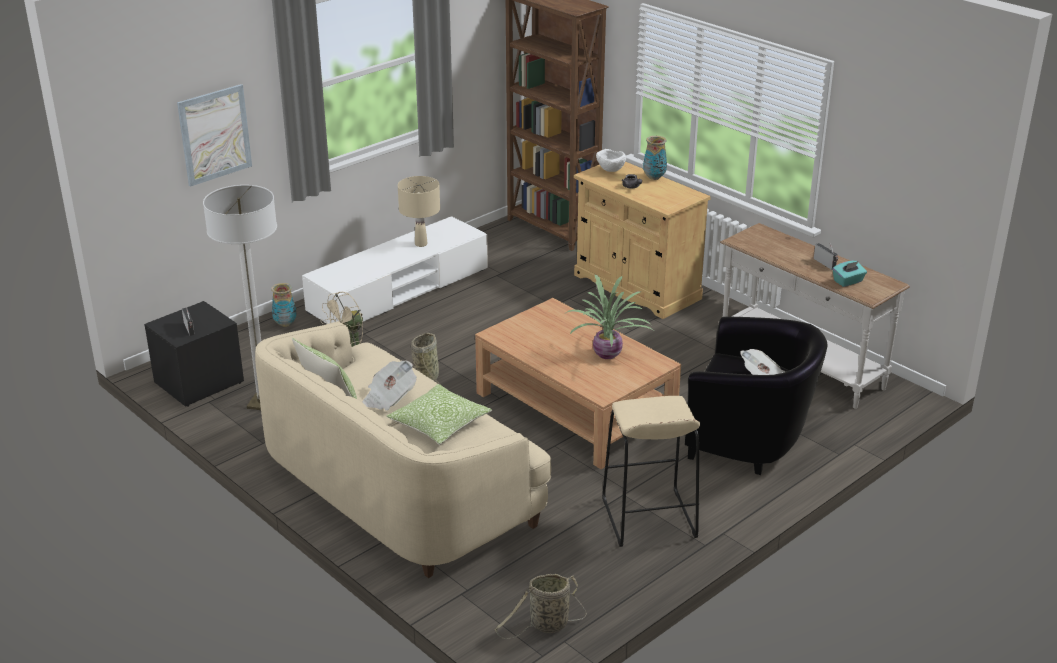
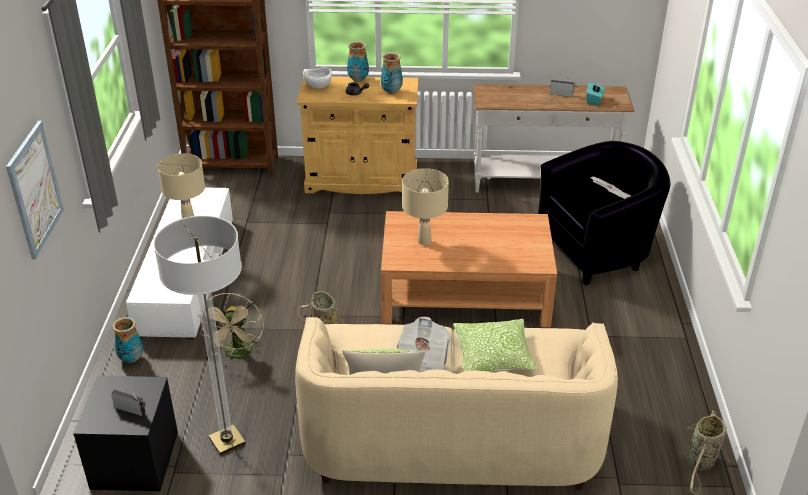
camera: 45 degrees left, 5 degrees up
potted plant [566,275,653,359] -> none
beige stool [602,396,700,547] -> none
none -> vase [381,53,403,94]
none -> beige table lamp [402,168,449,245]

